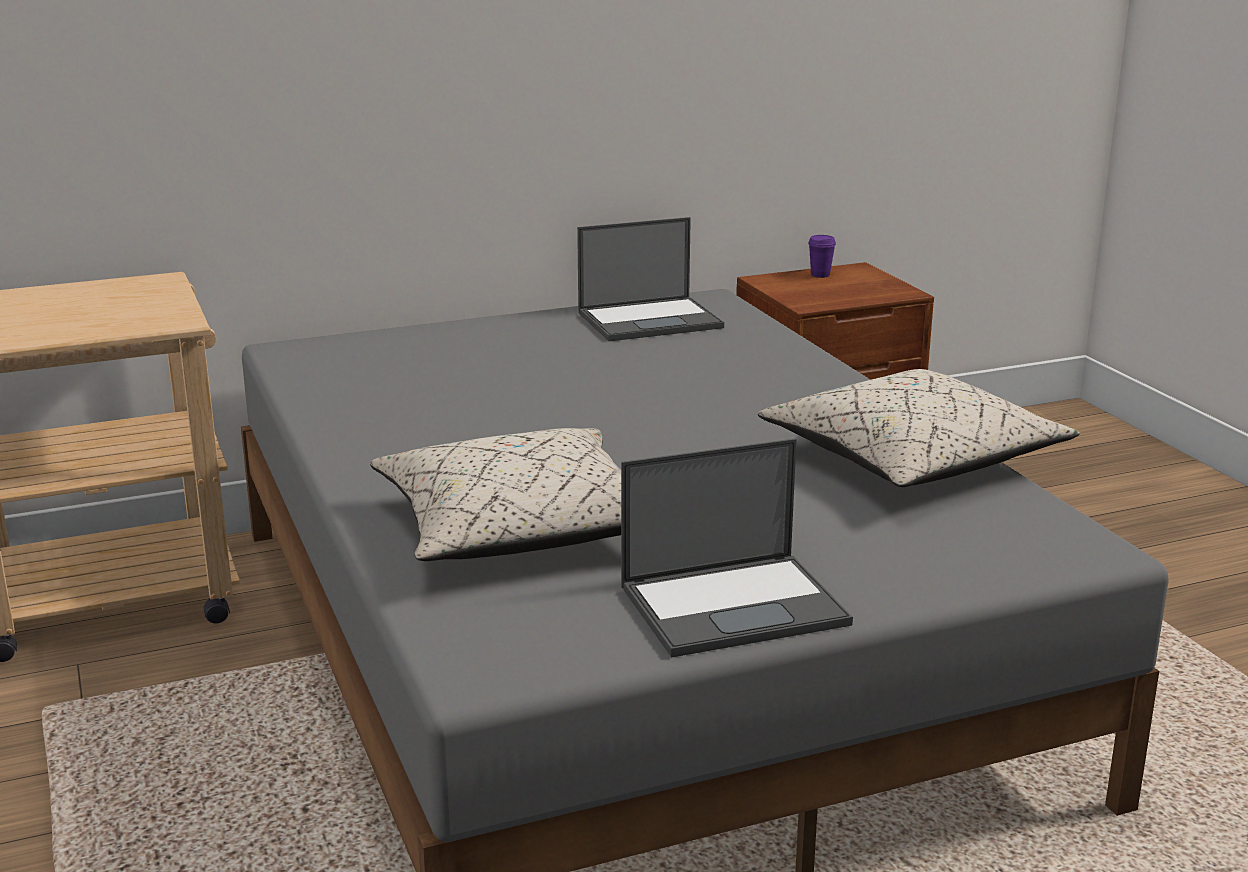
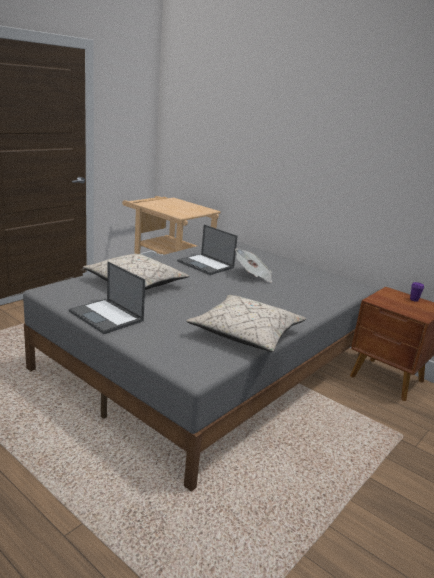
camera: 60 degrees right, 0 degrees up
laptop [577,217,724,341] -> laptop moved to [177,225,238,275]
none -> newspaper [235,249,272,283]

